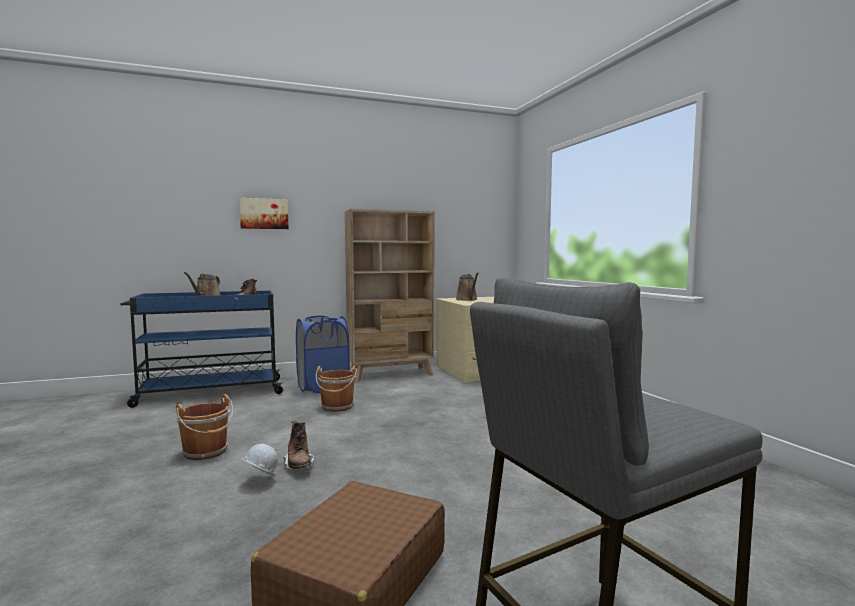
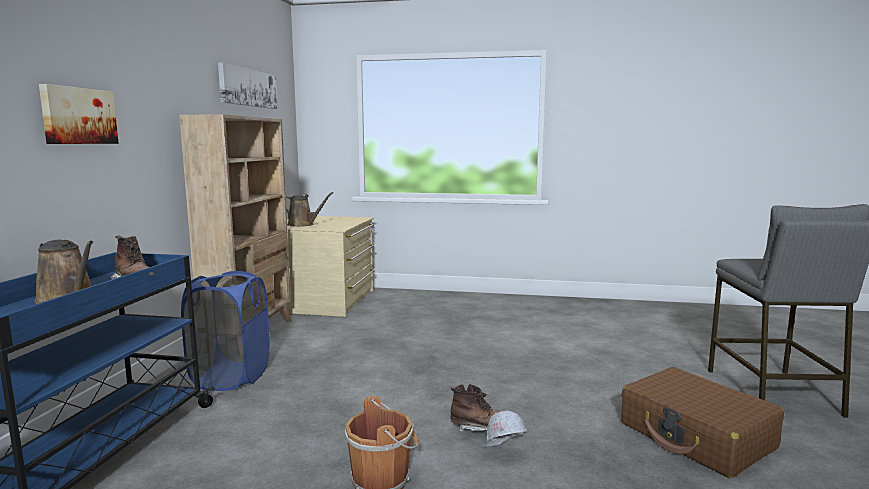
camera: 60 degrees left, 5 degrees up
brown bucket [316,366,357,412] -> none
none -> picture [218,63,277,109]

